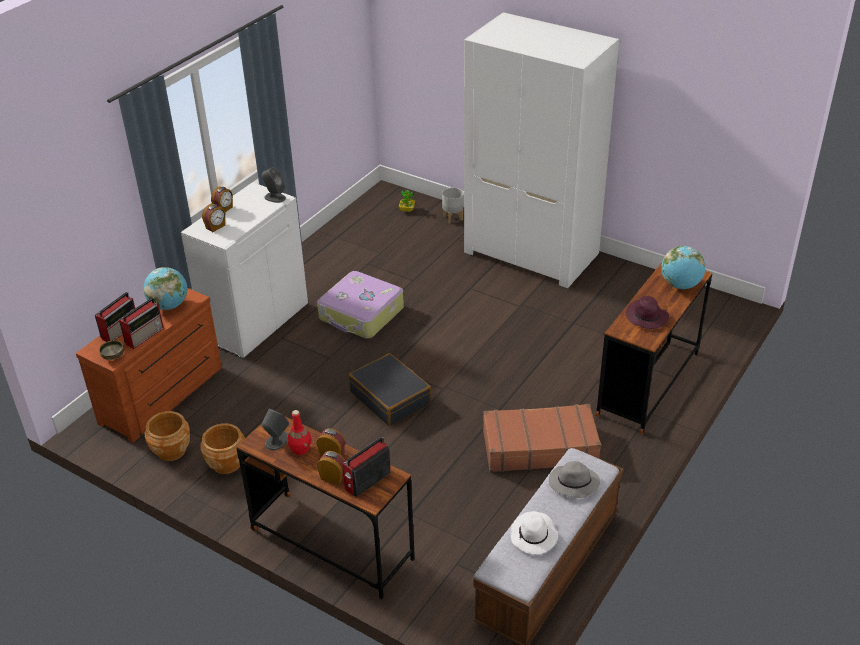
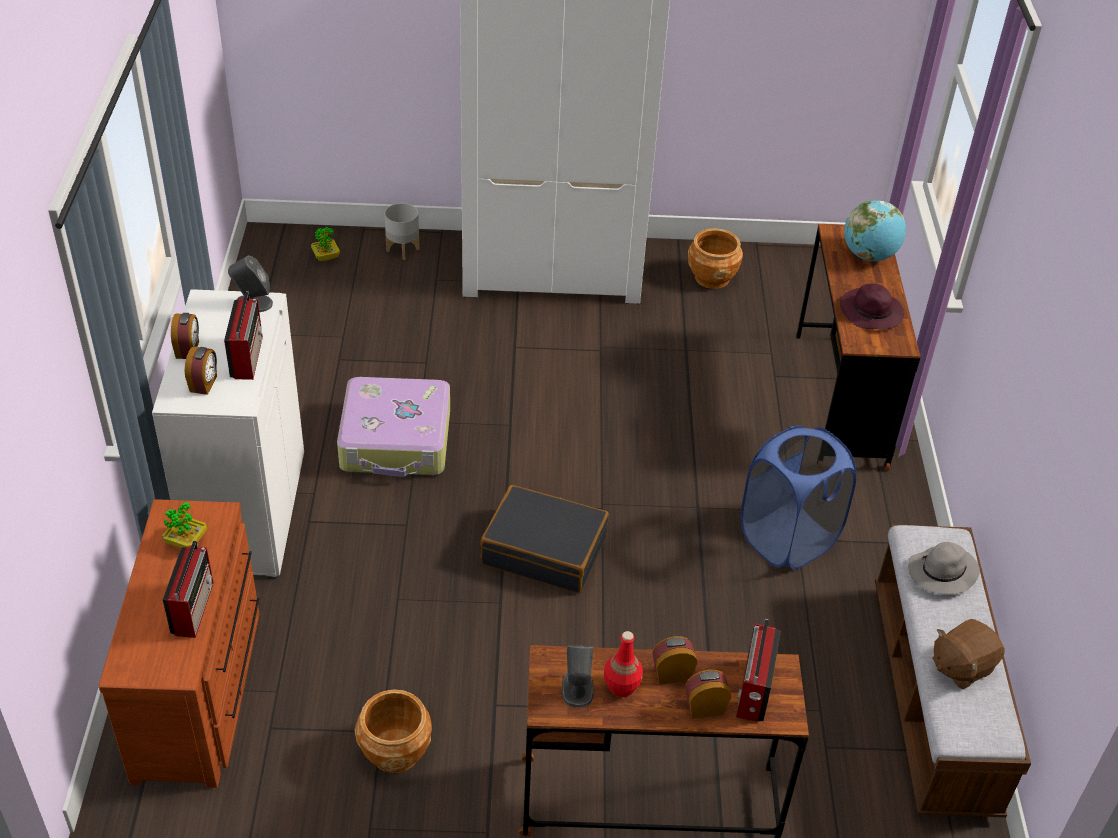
camera: 35 degrees left, 5 degrees up
radio [95,292,135,342] -> radio moved to [224,292,263,380]
bowl [99,341,124,360] -> none
globe [144,267,188,310] -> potted plant [162,502,207,548]
brown planter [145,411,190,461] -> brown planter moved to [688,229,743,289]
brown suitcase [483,404,601,472] -> blue laundry basket [741,425,857,569]
white hat [511,511,558,554] -> brown plush toy [933,619,1005,689]

